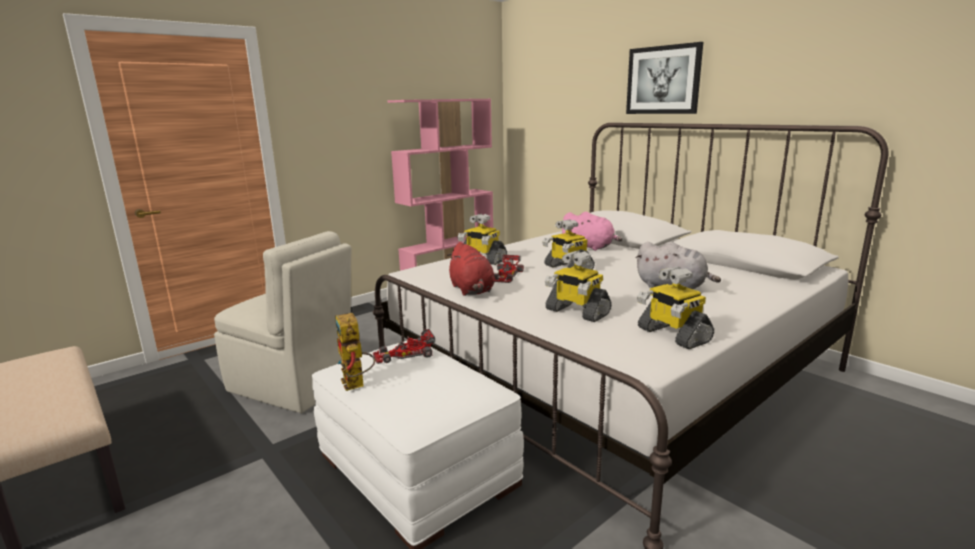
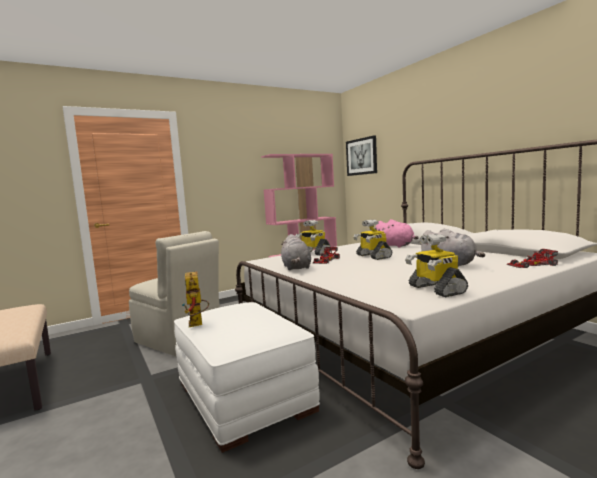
camera: 10 degrees right, 10 degrees down
toy car [373,329,435,364] -> toy car moved to [507,249,558,268]
red plush toy [447,242,495,296] -> grey plush toy [281,234,311,270]
toy robot [545,250,611,322] -> none
picture [626,42,703,114] -> picture moved to [346,135,377,176]

